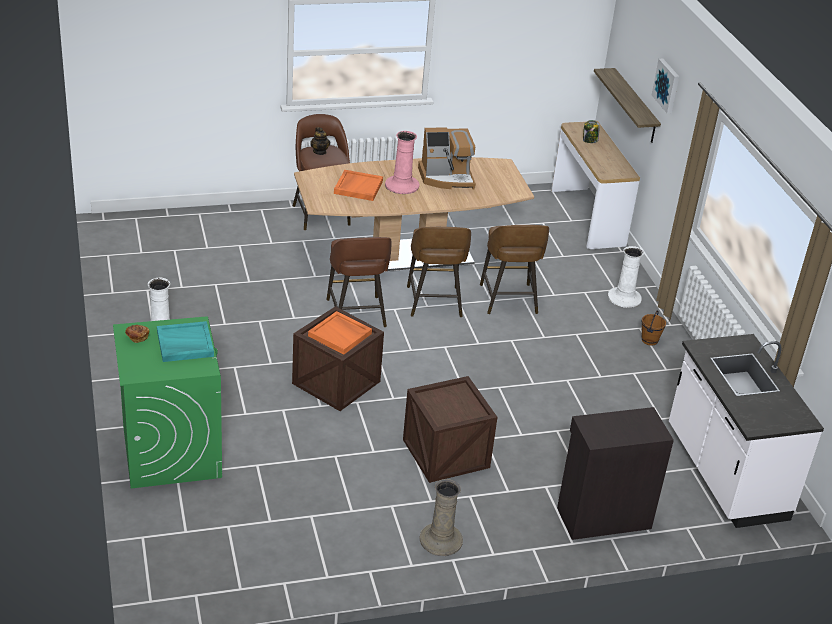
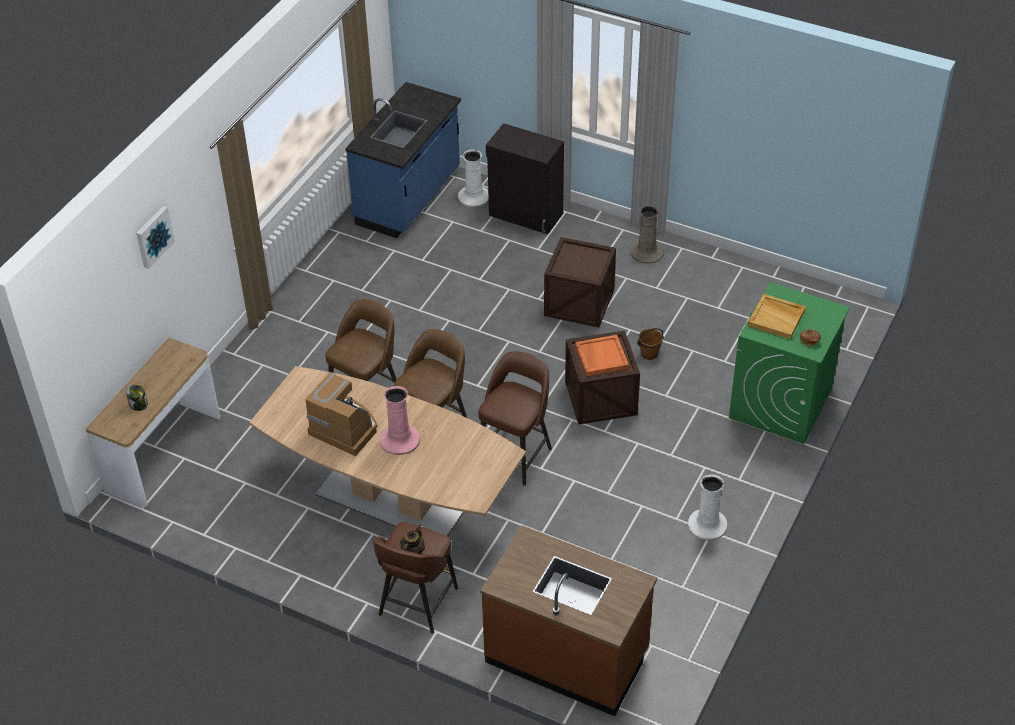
camera: 135 degrees left, 10 degrees up
turquoise tray [157,321,214,362] -> beige tray [748,294,806,340]
orange tray [334,170,383,201] -> none
shelf [594,68,661,143] -> none
white vase [608,246,644,308] -> white vase moved to [458,150,489,207]
brown bucket [641,310,666,346] -> brown bucket moved to [637,328,664,360]
white counter [669,334,824,528] -> blue counter [345,82,461,238]
none -> brown counter [480,525,657,716]

